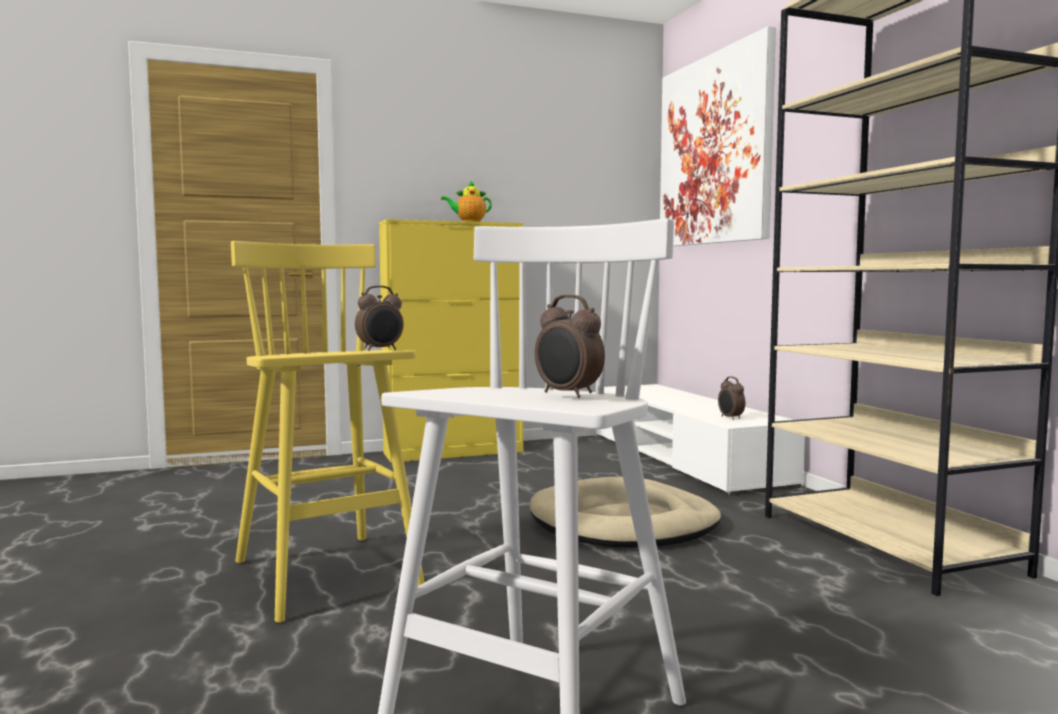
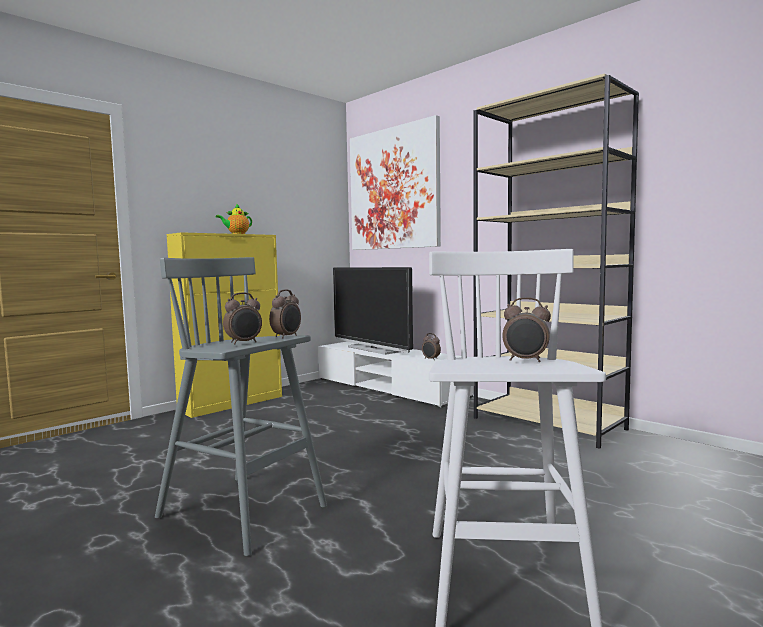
camera: 25 degrees left, 0 degrees up
yellow stool [231,241,425,623] -> grey stool [155,257,327,556]
beige dog bed [530,477,721,548] -> none
none -> alarm clock [223,293,262,345]
none -> television [333,267,413,355]

